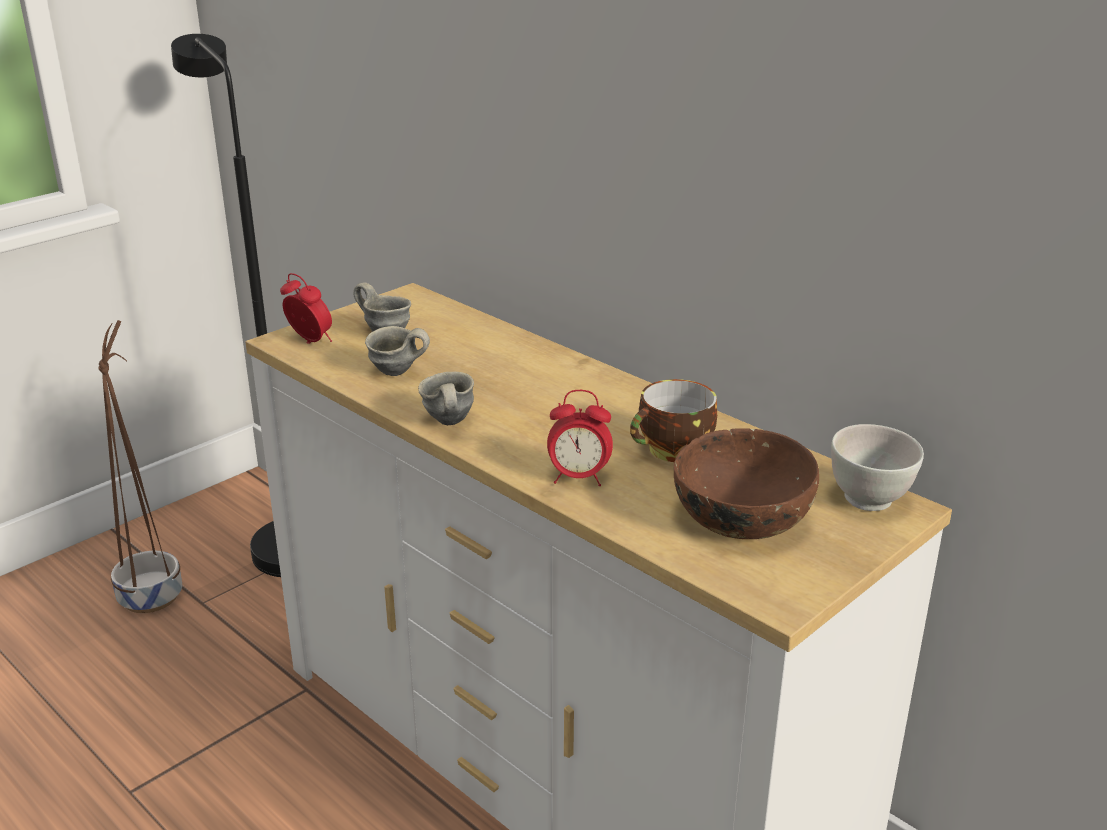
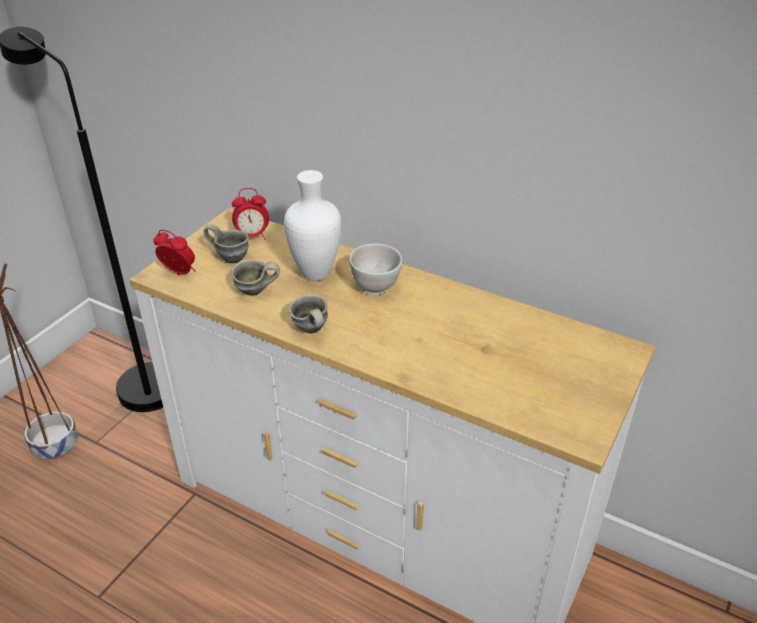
camera: 15 degrees left, 10 degrees up
alarm clock [547,390,613,486] -> alarm clock moved to [232,188,269,240]
cup [630,379,717,462] -> none
brown bowl [674,428,819,539] -> none
white bowl [831,424,924,511] -> white bowl moved to [349,244,402,295]
none -> white vase [284,170,341,281]

